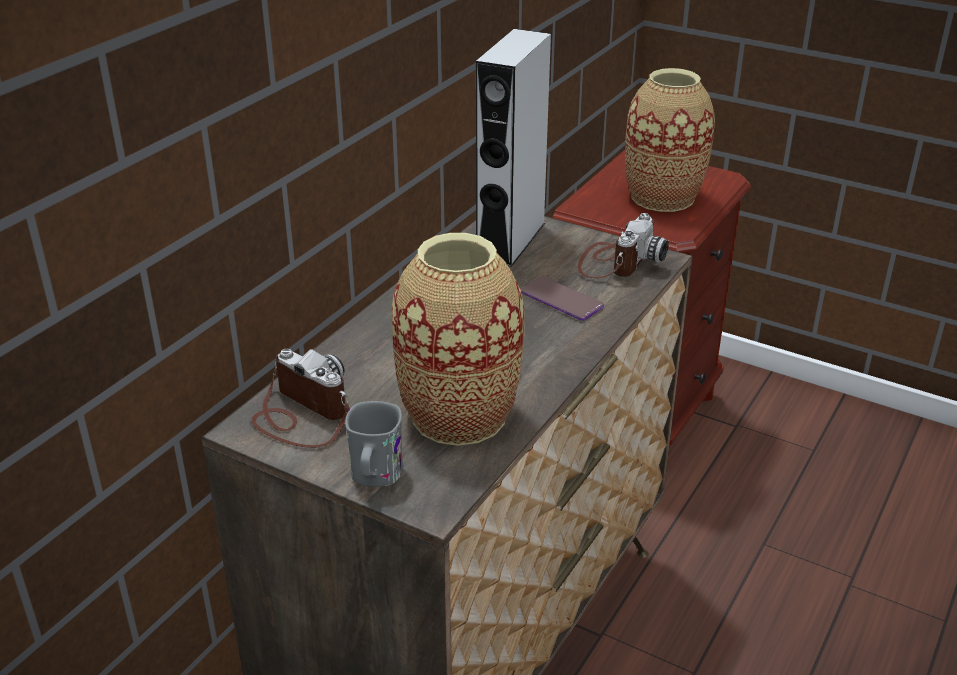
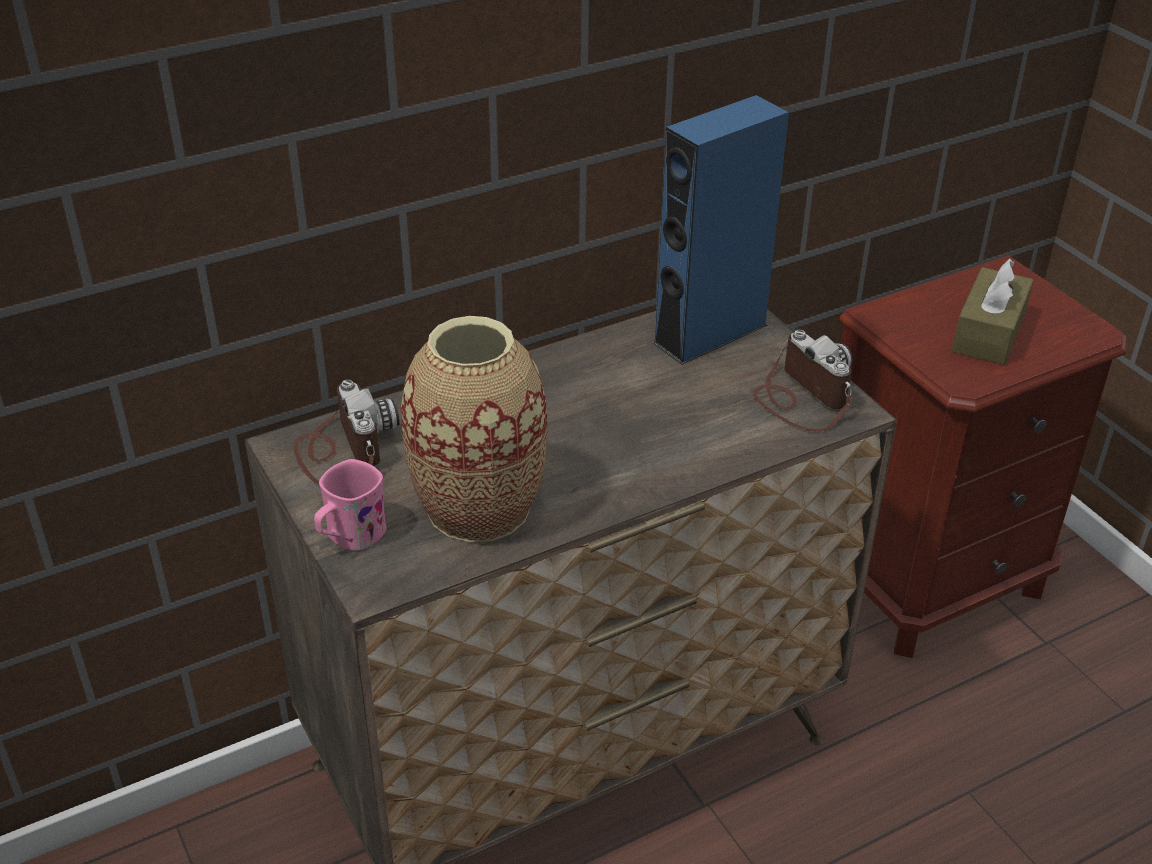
camera: 30 degrees right, 5 degrees up
grey mug [345,401,403,487] -> pink mug [314,459,387,551]
grey speaker [476,29,551,267] -> blue speaker [653,95,789,365]
phone [521,277,604,321] -> none
camera [577,213,669,278] -> camera turned 90 degrees counterclockwise [753,330,853,431]
vase [625,68,715,212] -> brown tissue box [952,259,1033,365]

